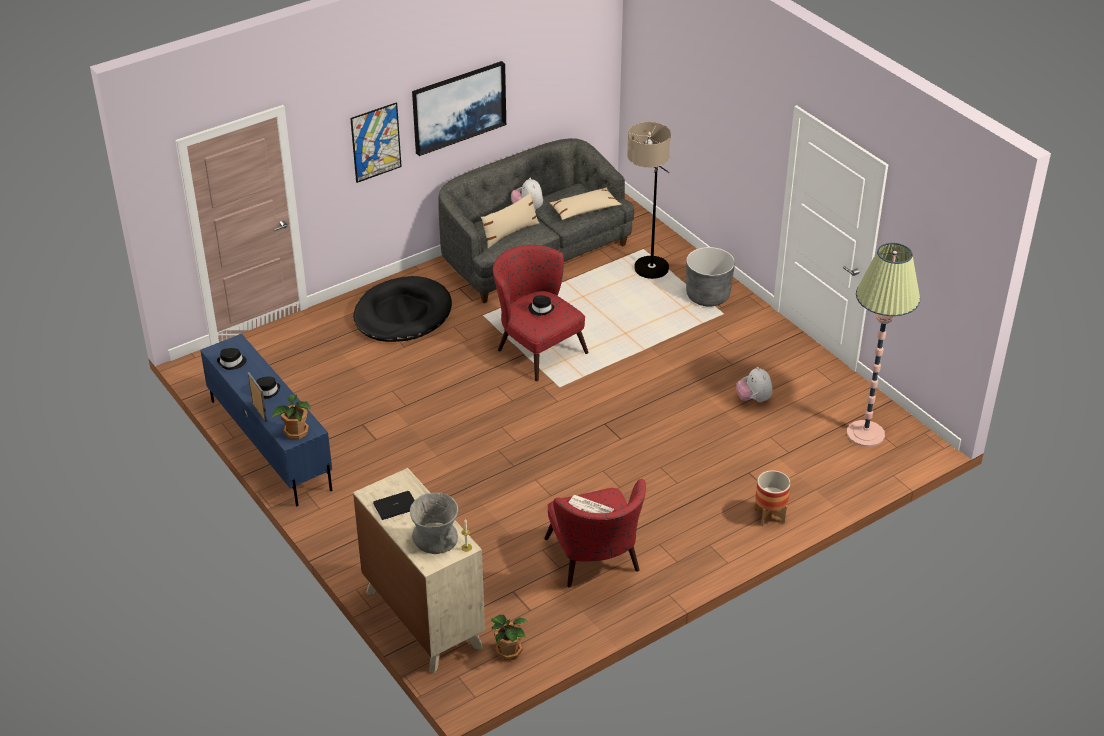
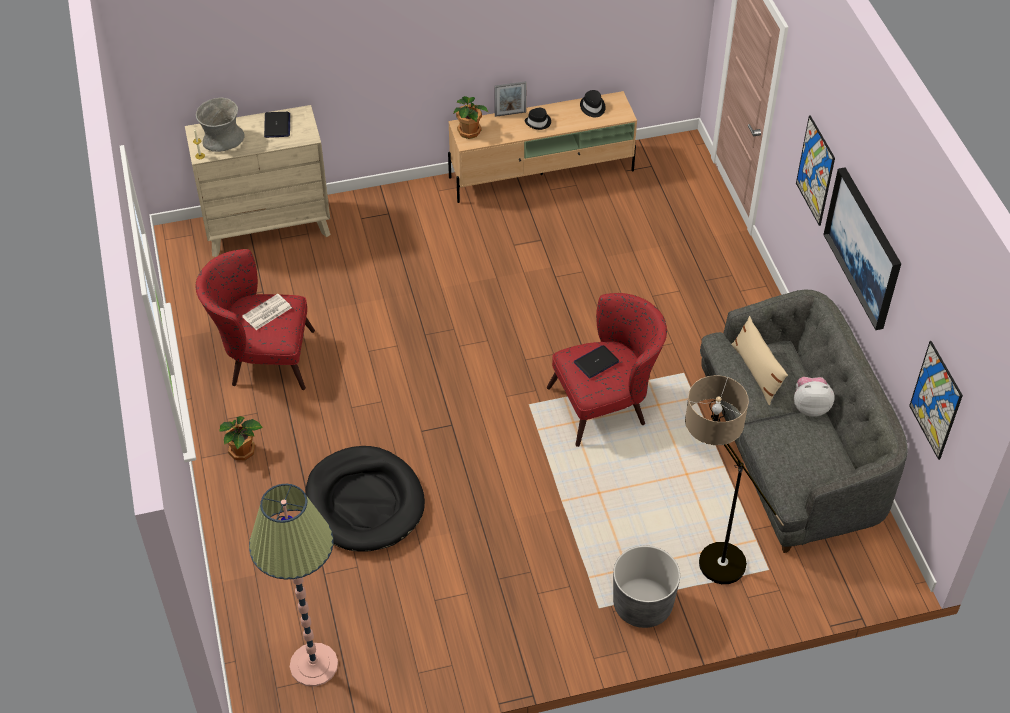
camera: 110 degrees right, 10 degrees up
blue tv stand [200,334,332,506] -> beige tv stand [448,91,637,203]
black dog bed [353,276,452,342] -> black dog bed moved to [305,446,425,552]
potted plant [491,615,529,661] -> potted plant moved to [219,416,263,460]
black hat [529,295,554,315] -> laptop [574,345,619,379]
beige pillow [550,187,621,220] -> none
plush toy [736,367,772,402] -> none
planter [754,470,791,526] -> none
none -> picture [909,341,963,460]

